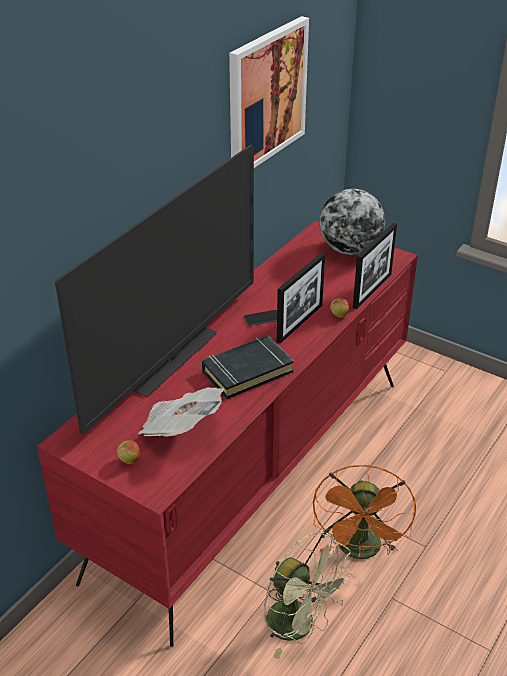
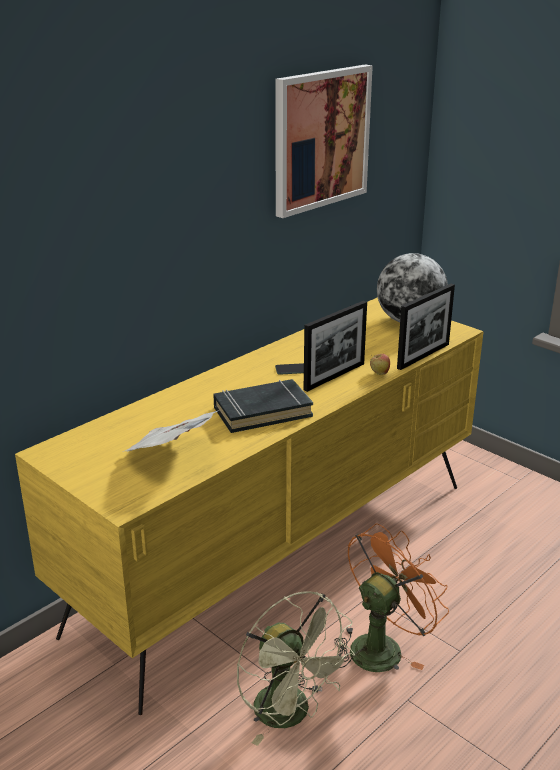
camera: 10 degrees right, 10 degrees down
red tv stand [37,221,418,647] -> yellow tv stand [15,297,484,715]
television [55,145,254,434] -> none
apple [117,440,140,464] -> none
orange fan [313,465,416,559] -> orange fan turned 150 degrees counterclockwise [334,523,449,672]

